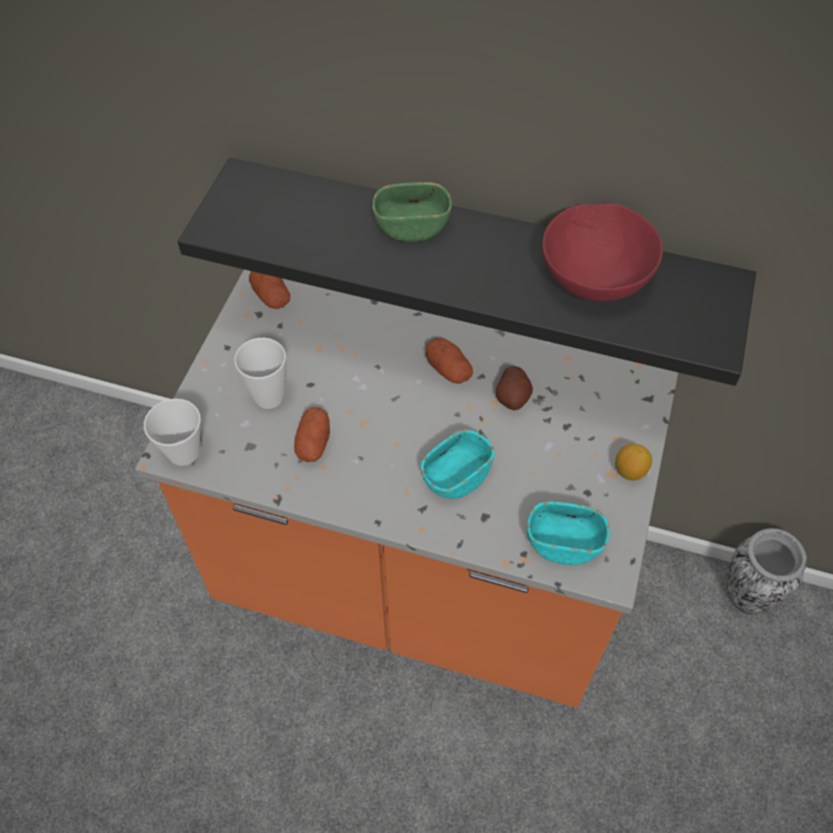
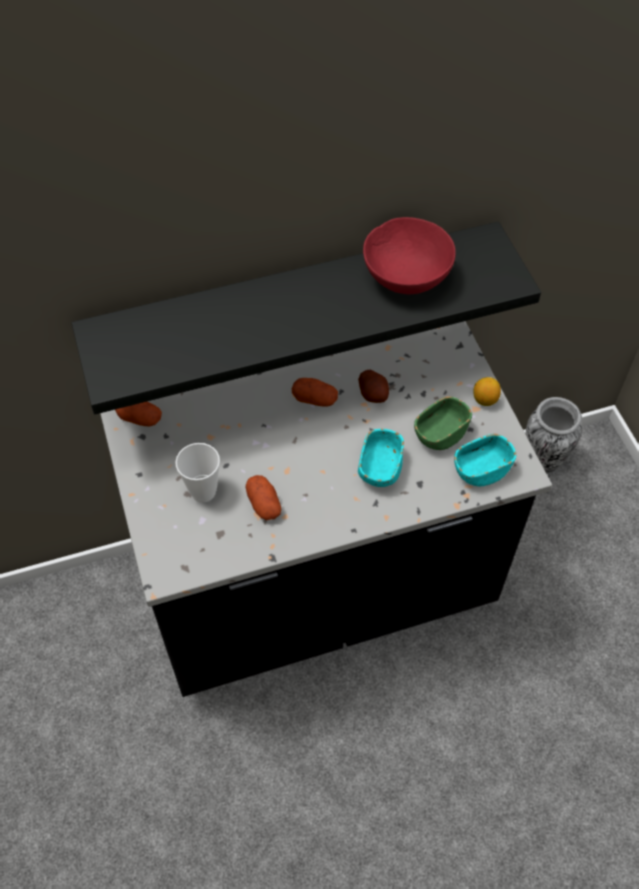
camera: 35 degrees left, 0 degrees up
orange counter [135,270,678,708] -> black counter [100,321,552,697]
cup [144,398,201,466] -> none
green bowl [372,182,452,242] -> green bowl moved to [414,396,472,450]

